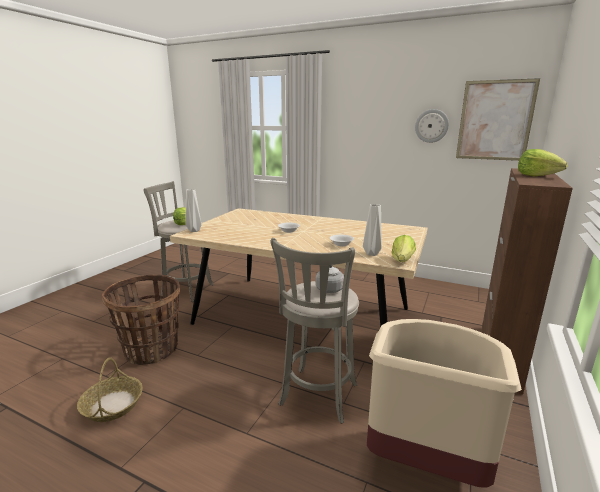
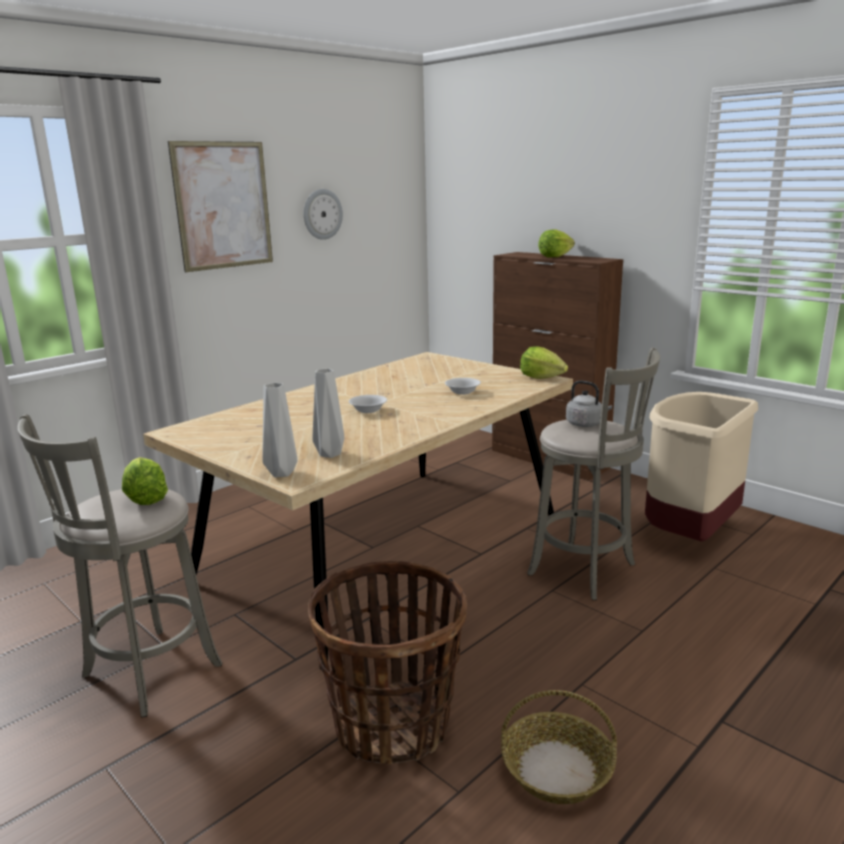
camera: 70 degrees left, 0 degrees up
grey vase [363,204,382,256] -> grey vase moved to [313,368,344,458]
picture [456,78,540,161] -> picture moved to [168,141,273,272]

